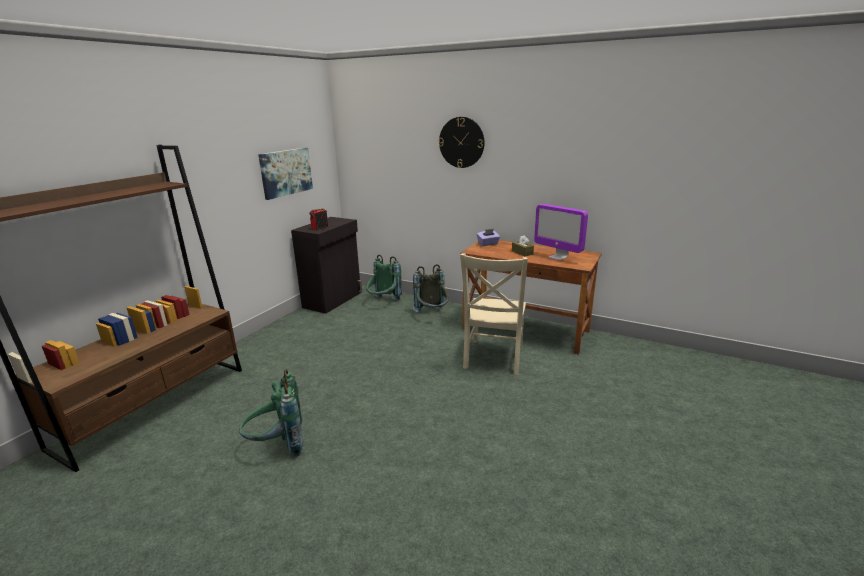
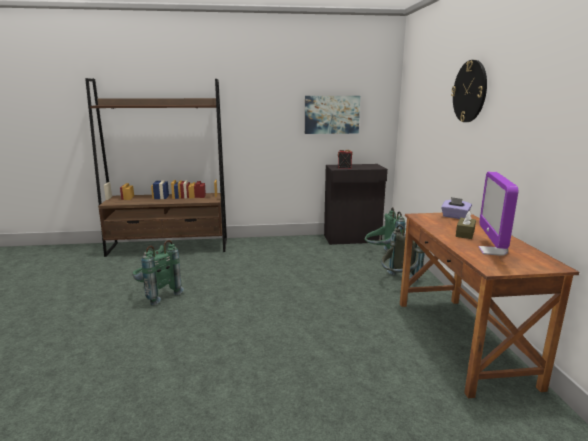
camera: 55 degrees right, 5 degrees down
beige chair [460,253,528,375] -> none

